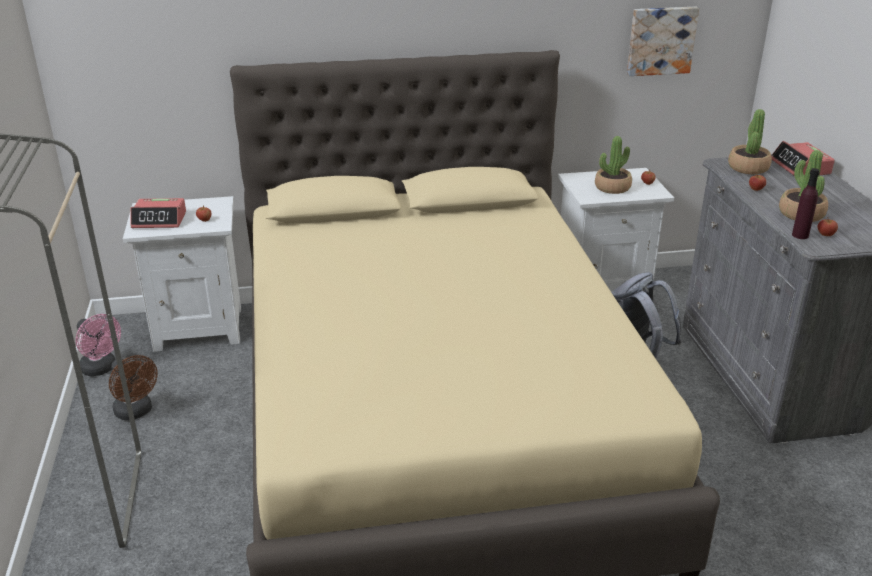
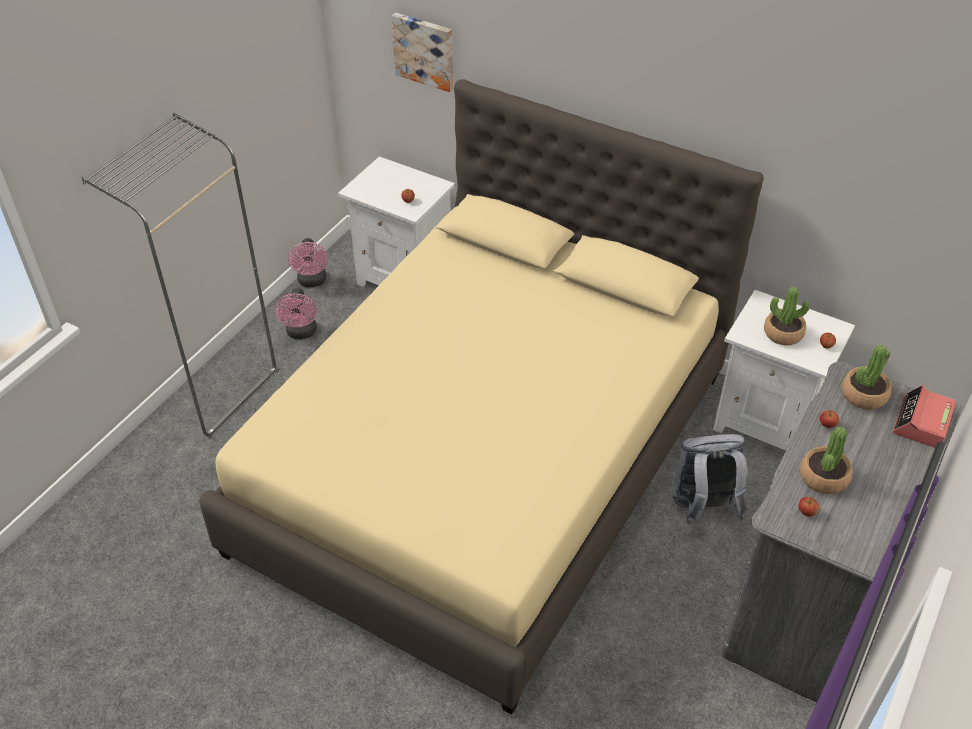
camera: 40 degrees right, 15 degrees up
brown fan [109,355,158,420] -> pink fan [275,288,317,339]
alarm clock [130,198,186,228] -> none
picture [627,7,699,76] -> picture moved to [391,13,453,92]
purple bottle [792,168,820,239] -> none

